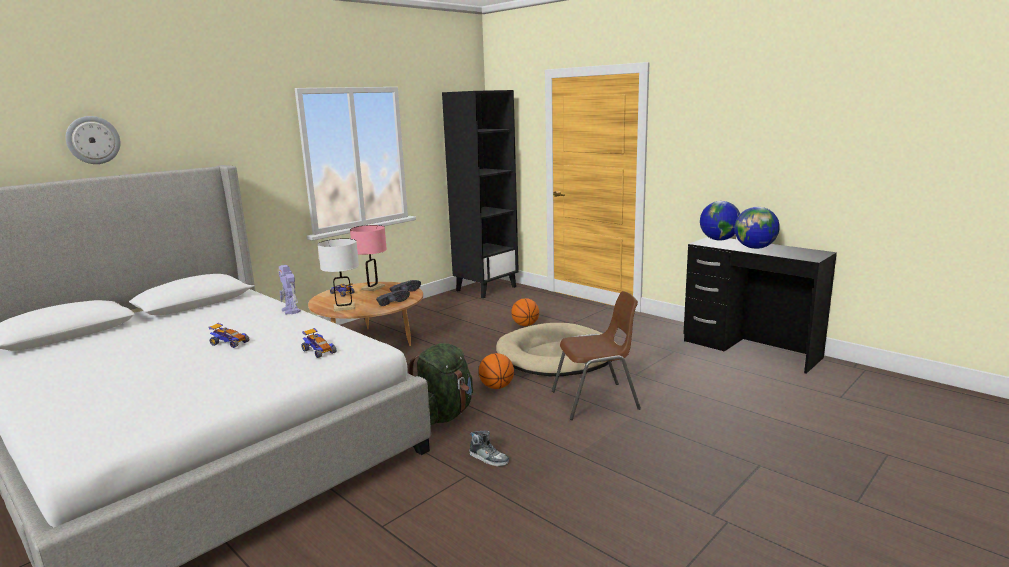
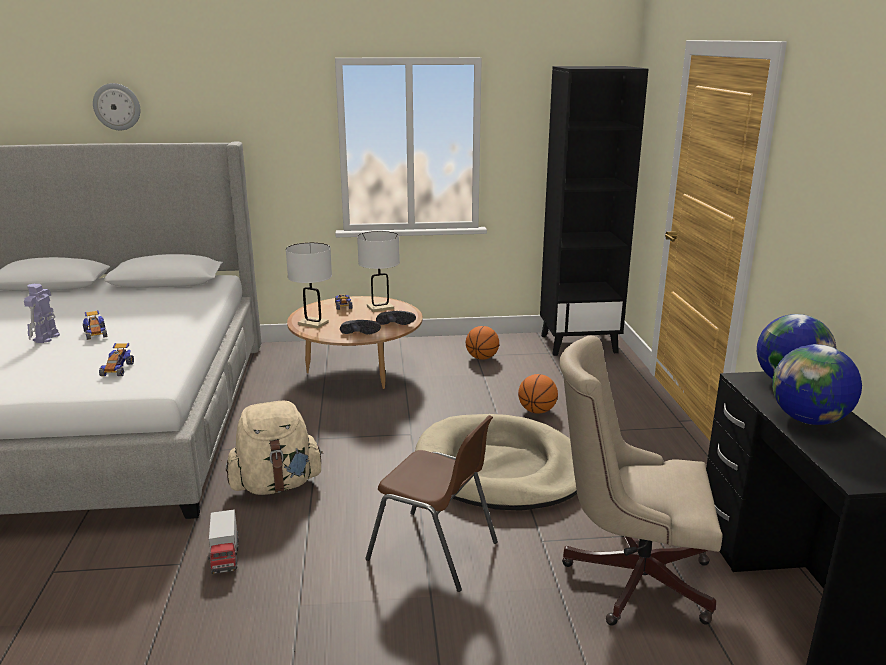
camera: 40 degrees right, 5 degrees up
toy robot [279,265,301,315] -> toy robot moved to [24,284,60,343]
pink table lamp [350,225,387,291] -> white table lamp [357,231,400,312]
green backpack [409,343,473,425] -> beige backpack [226,401,323,495]
shoe [469,430,509,466] -> toy truck [207,509,238,574]
basketball [479,353,514,389] -> basketball moved to [466,326,499,360]
none -> beige office chair [559,335,723,625]

